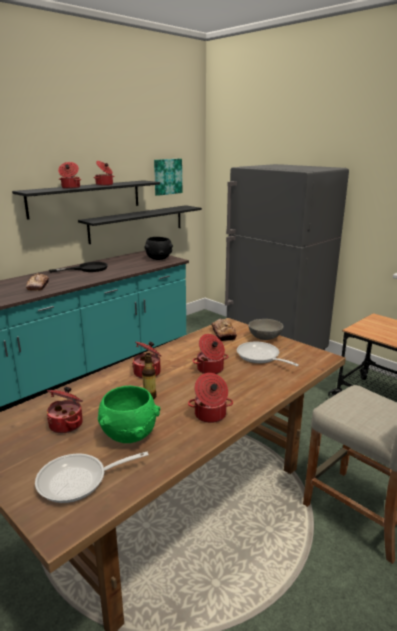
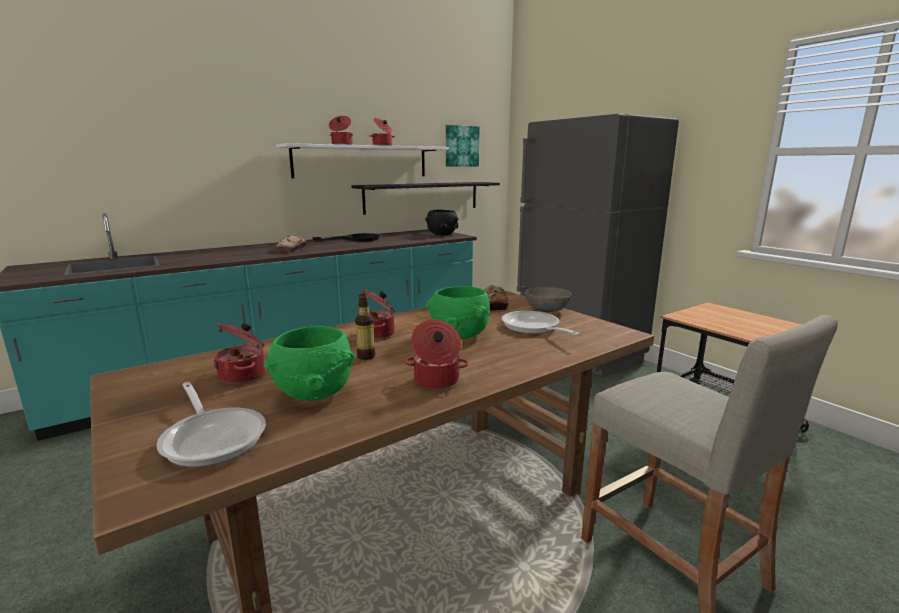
camera: 10 degrees right, 5 degrees down
black shelf [12,180,160,220] -> white shelf [276,143,449,179]
frying pan [35,452,149,503] -> frying pan turned 120 degrees counterclockwise [157,382,266,467]
cooking pot [192,334,228,374] -> green bowl [426,286,490,339]

